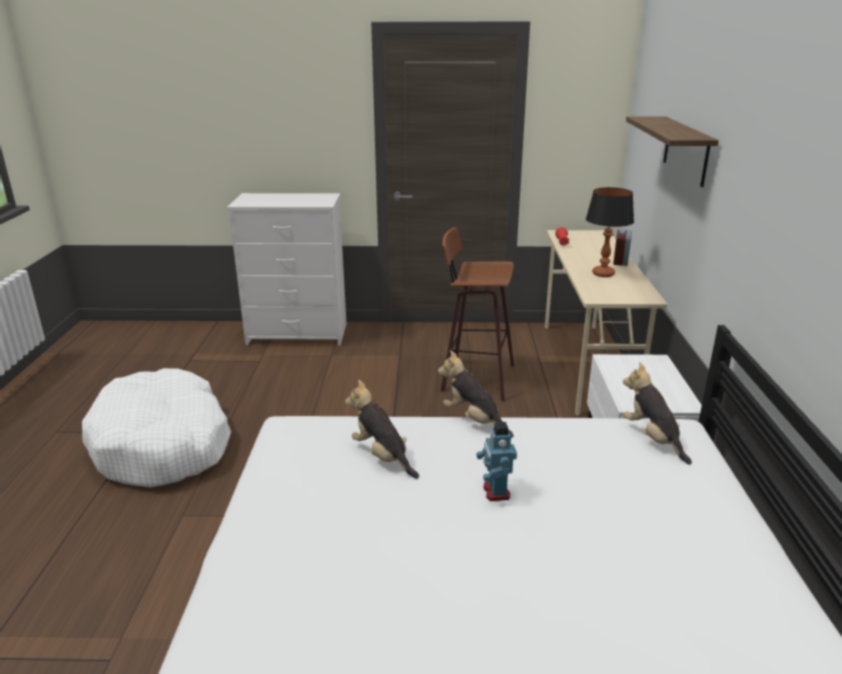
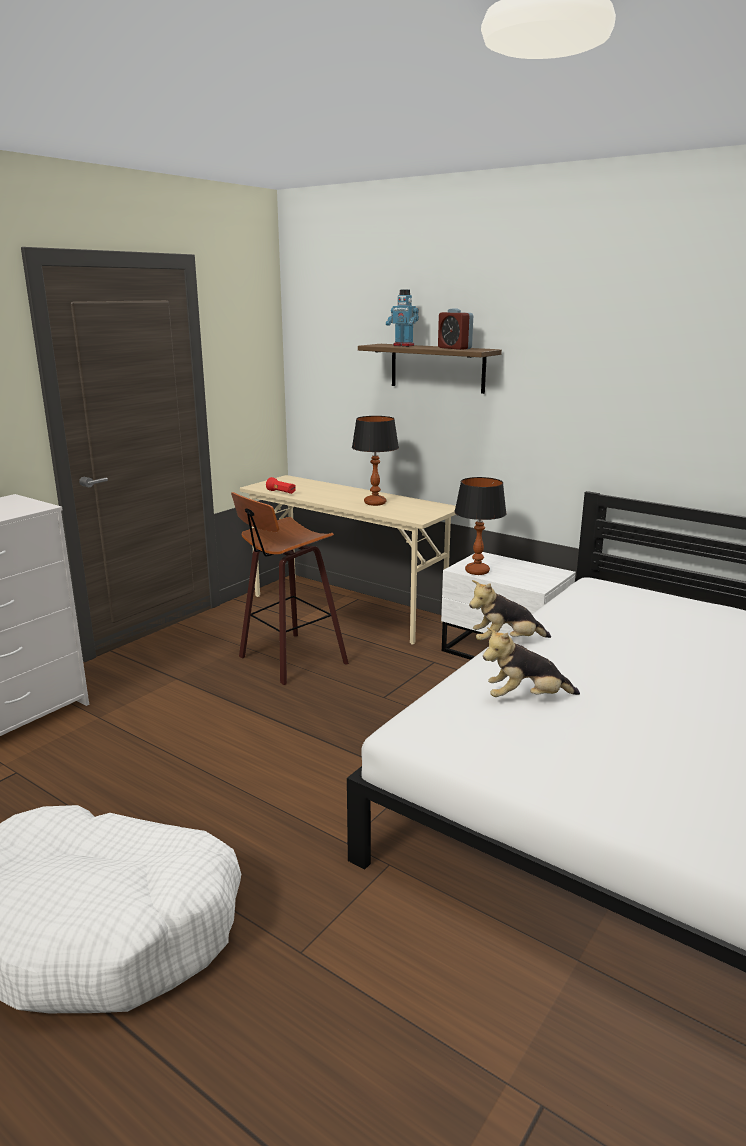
camera: 55 degrees left, 5 degrees down
toy robot [476,422,517,501] -> toy robot moved to [386,290,419,347]
alarm clock [613,229,632,266] -> alarm clock moved to [438,308,473,350]
plush toy [623,362,692,465] -> none
none -> table lamp [454,477,507,575]

